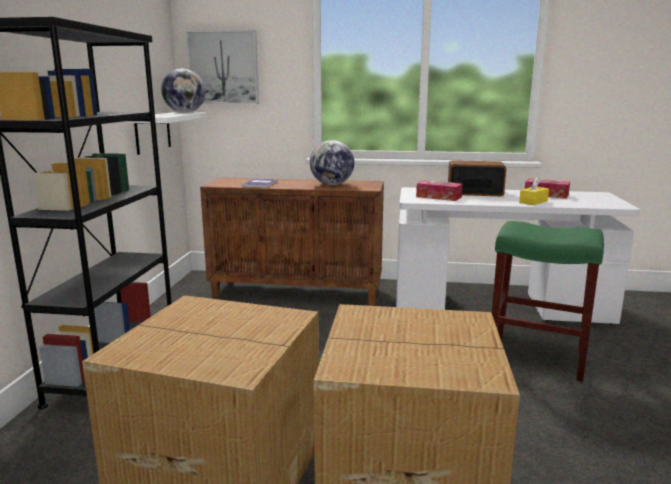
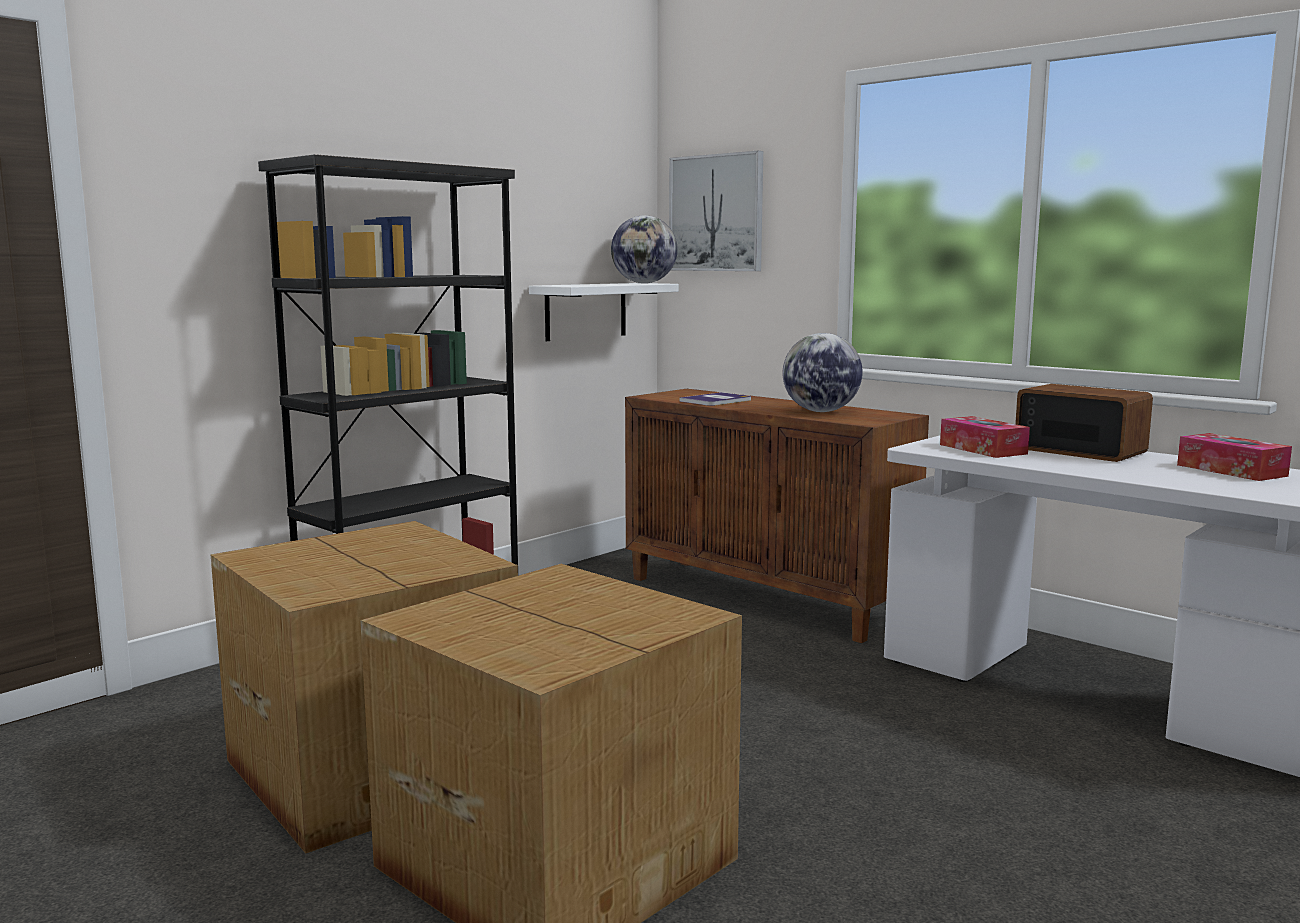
camera: 35 degrees right, 5 degrees down
green stool [492,221,604,382] -> none
yellow tissue box [519,177,549,205] -> none

